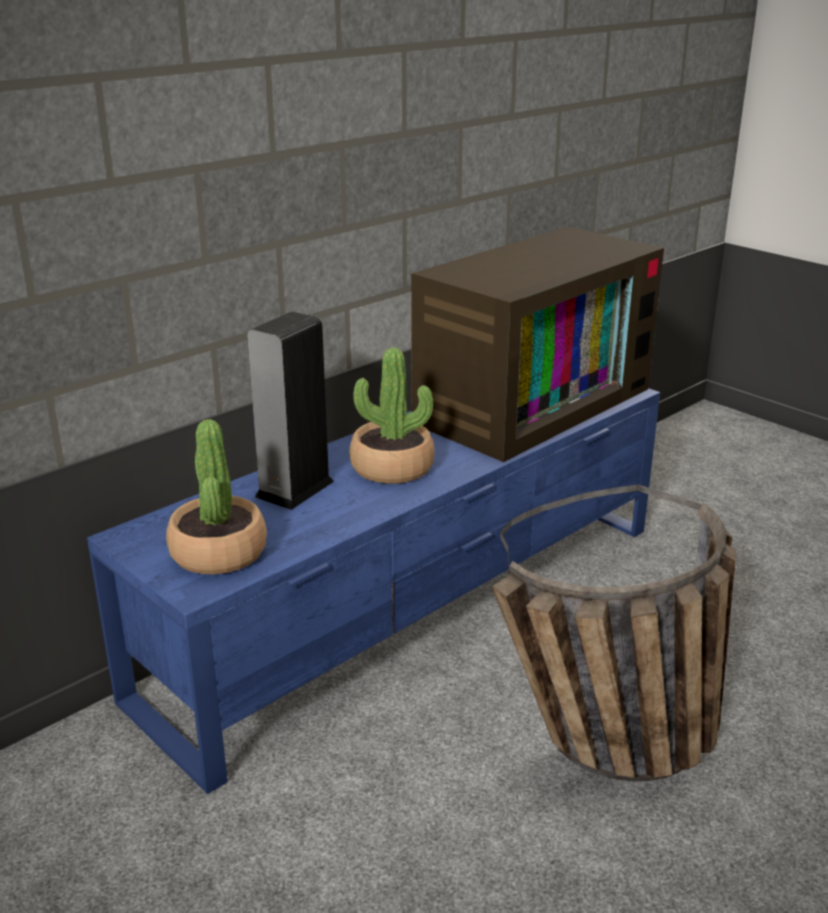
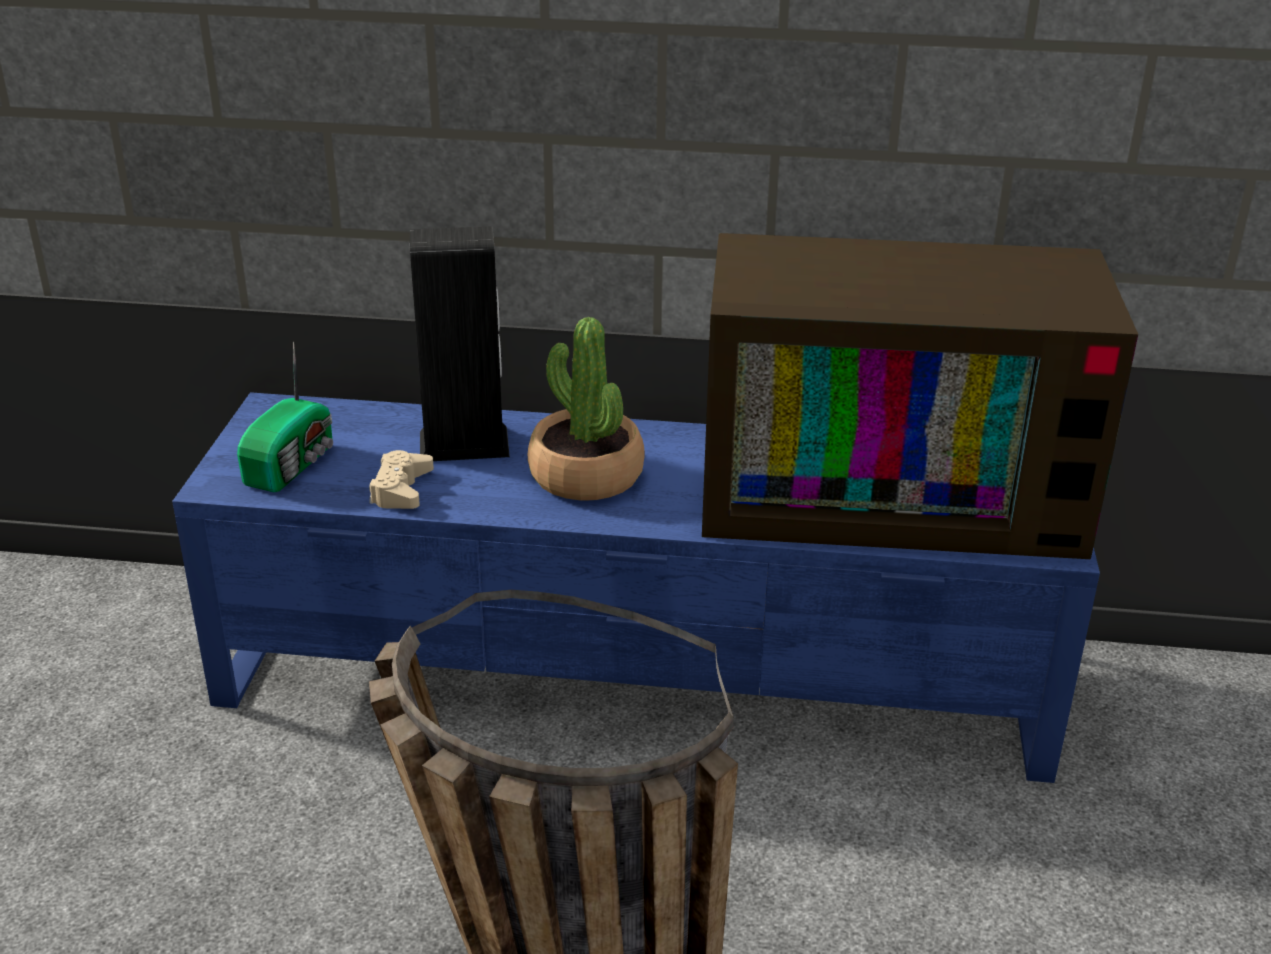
camera: 50 degrees right, 5 degrees up
potted plant [166,419,267,574] -> radio [237,342,333,492]
none -> beige game controller [369,450,434,509]

